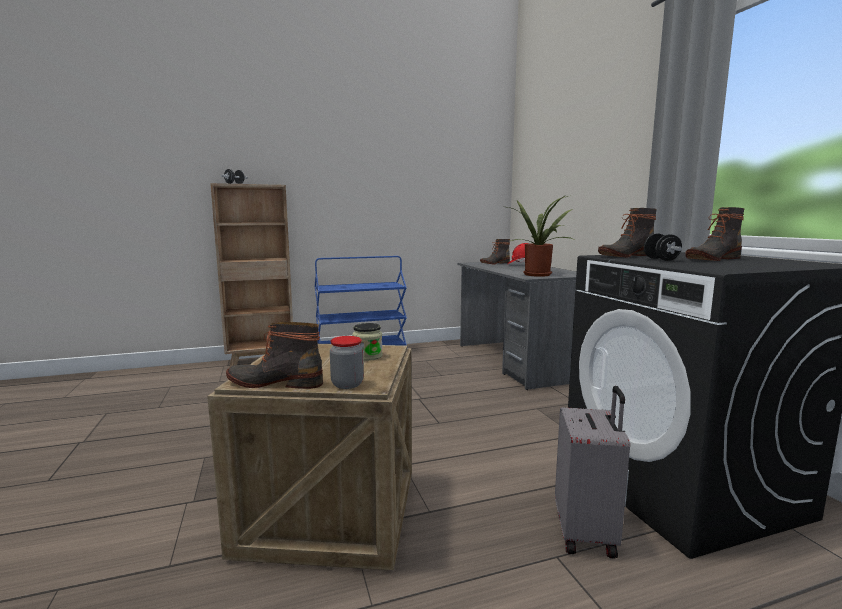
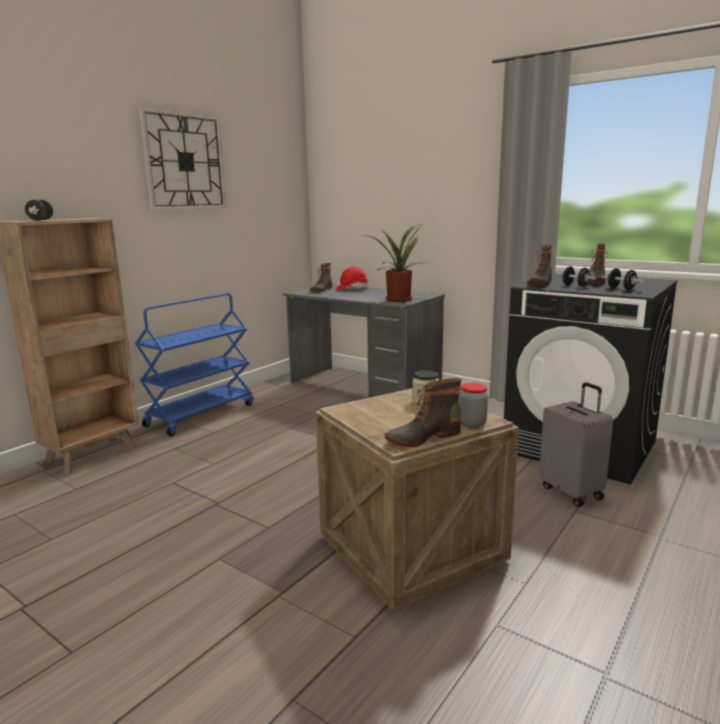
camera: 35 degrees left, 5 degrees up
none -> wall clock [139,107,227,210]
none -> black dumbbell [602,268,644,290]

